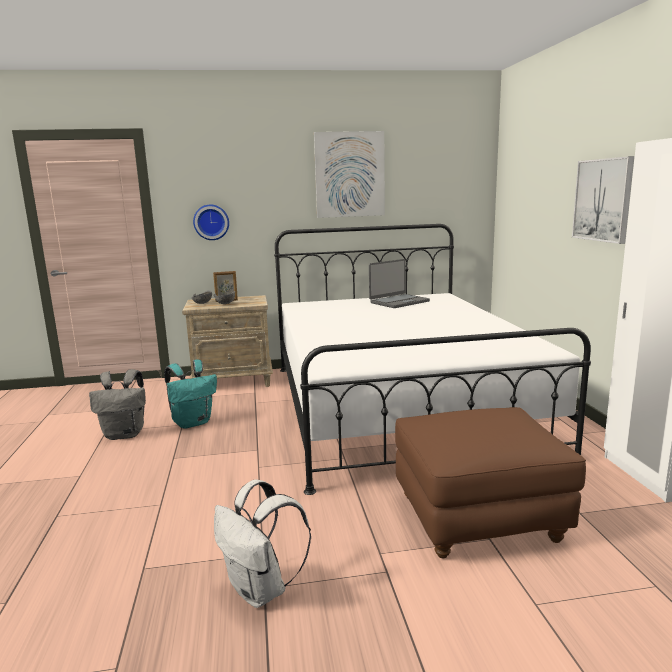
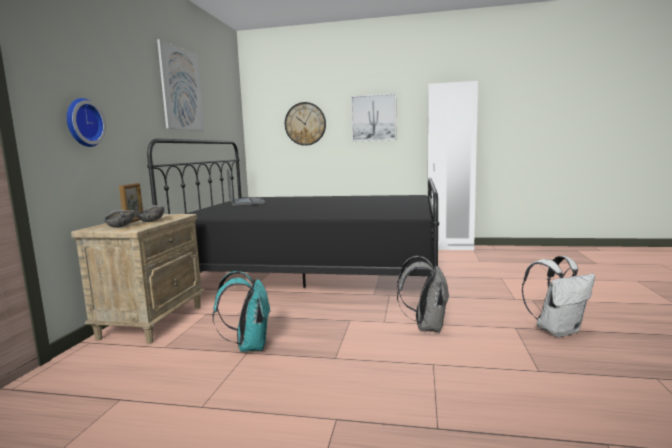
camera: 70 degrees left, 5 degrees down
grey backpack [89,369,146,440] -> grey backpack moved to [397,256,449,332]
white bed [274,224,591,495] -> black bed [147,139,439,288]
brown ottoman [395,407,586,558] -> none
none -> wall clock [285,102,326,146]

